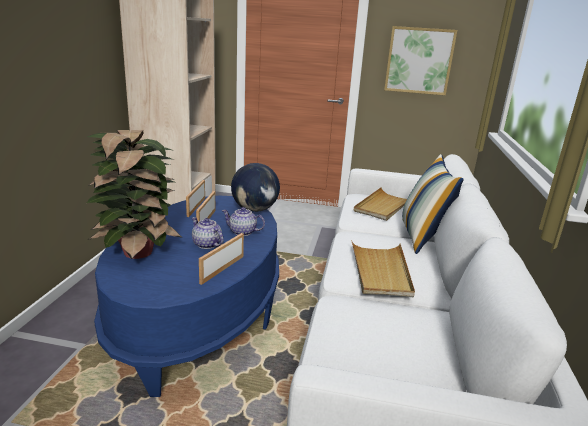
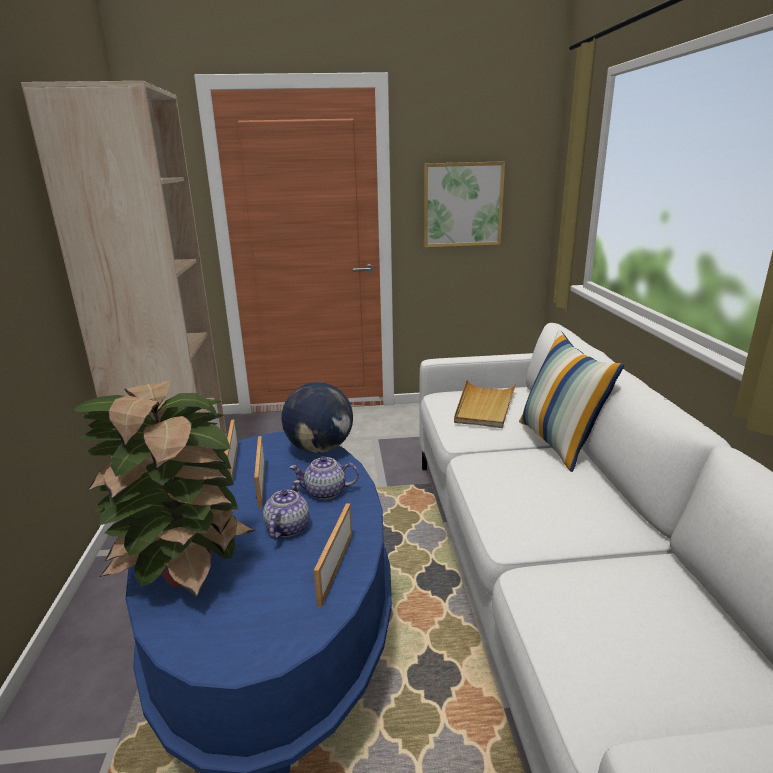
camera: 15 degrees left, 0 degrees up
teapot [192,217,223,249] -> teapot turned 75 degrees clockwise [263,480,309,540]
beige tray [351,240,415,297] -> none

